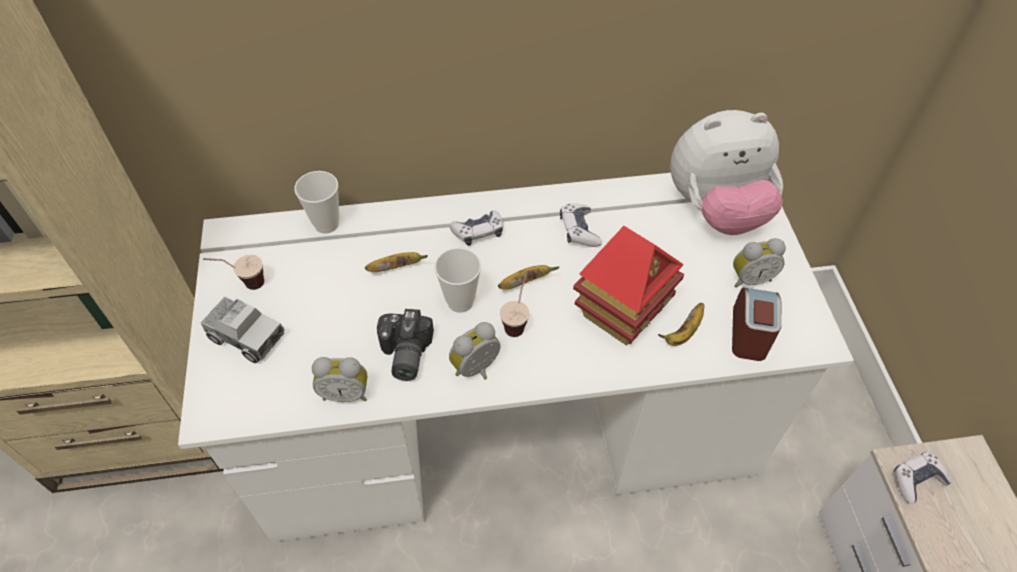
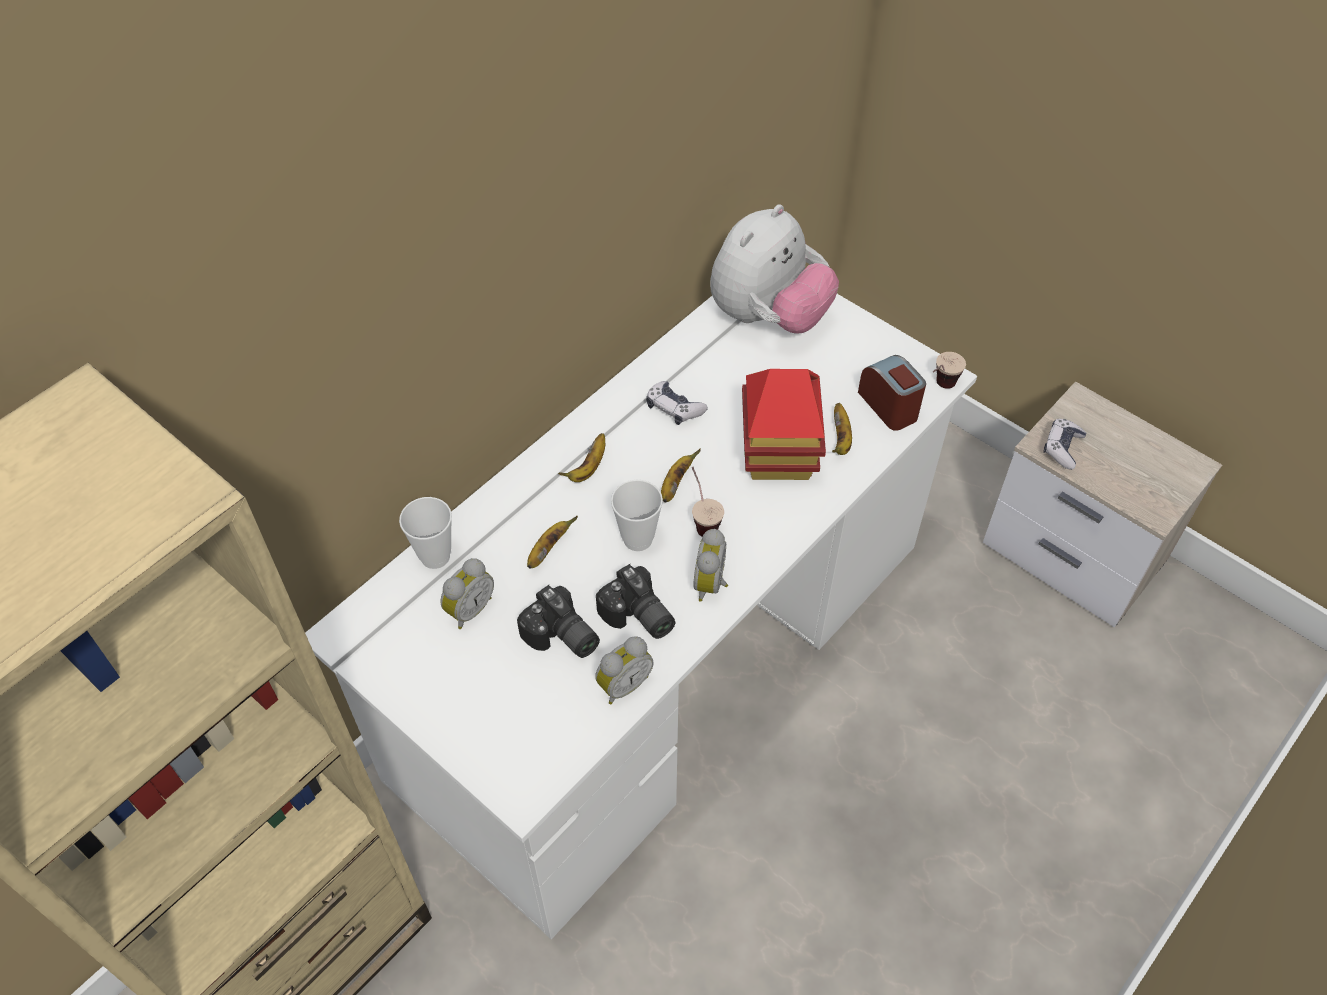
camera: 40 degrees left, 0 degrees up
toy truck [201,297,284,363] -> none
cup [203,255,264,290] -> cup moved to [933,352,966,389]
game controller [449,210,503,246] -> banana [558,433,605,482]
alarm clock [733,238,786,288] -> alarm clock moved to [440,558,494,629]
none -> camera [517,585,600,658]

